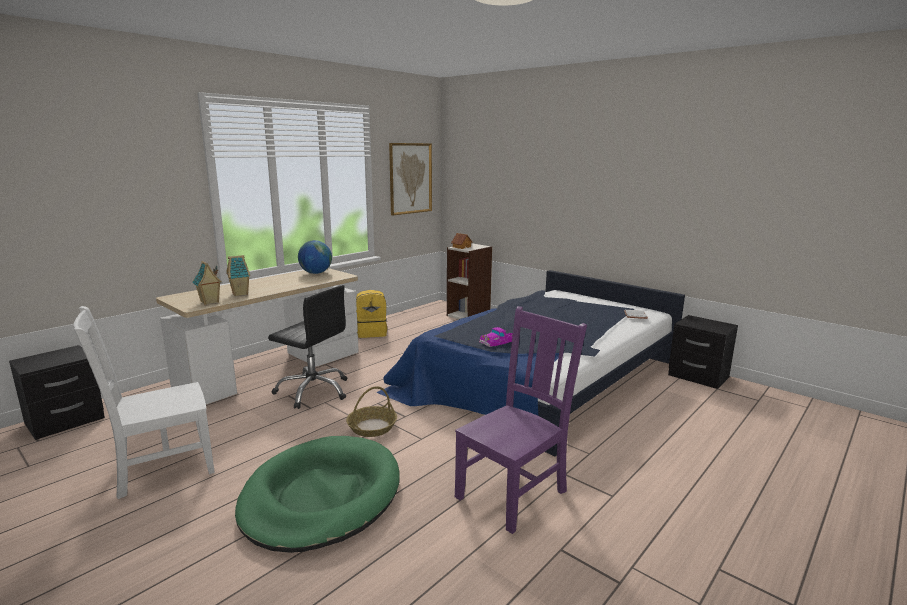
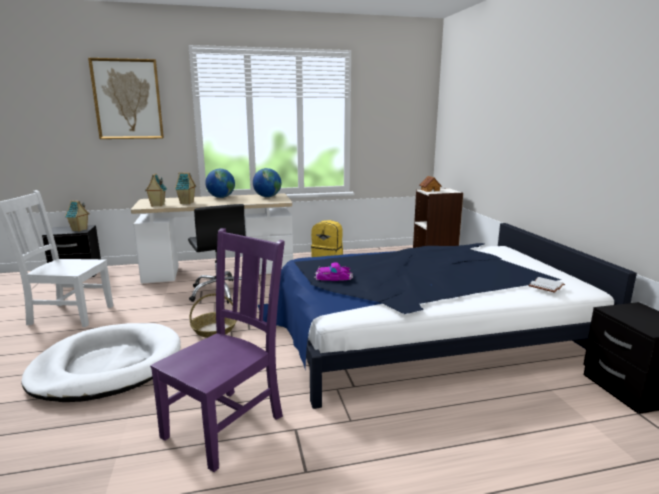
camera: 35 degrees right, 0 degrees up
green dog bed [235,436,400,553] -> white dog bed [22,323,181,402]
picture [389,143,432,215] -> picture moved to [88,58,164,139]
purple chair [455,306,587,534] -> purple chair turned 45 degrees counterclockwise [150,228,285,472]
none -> toy house [65,200,90,232]
none -> globe [205,169,235,198]

